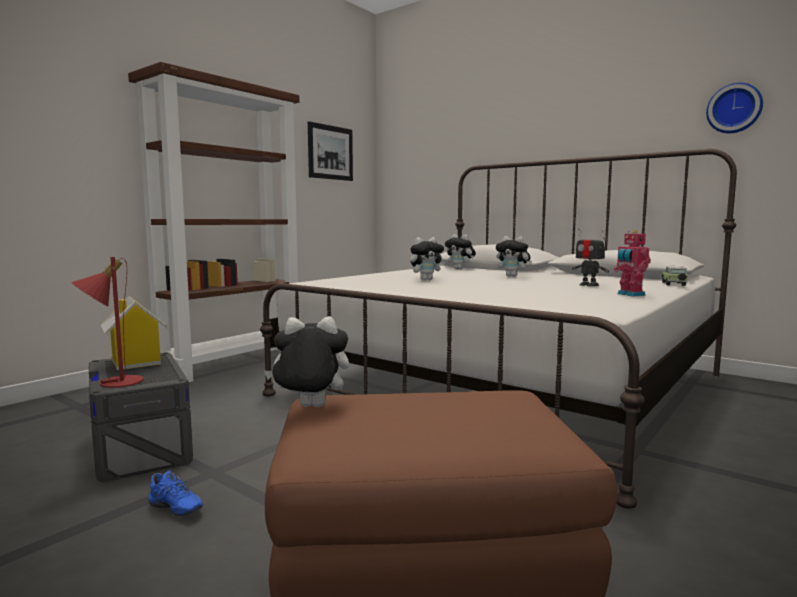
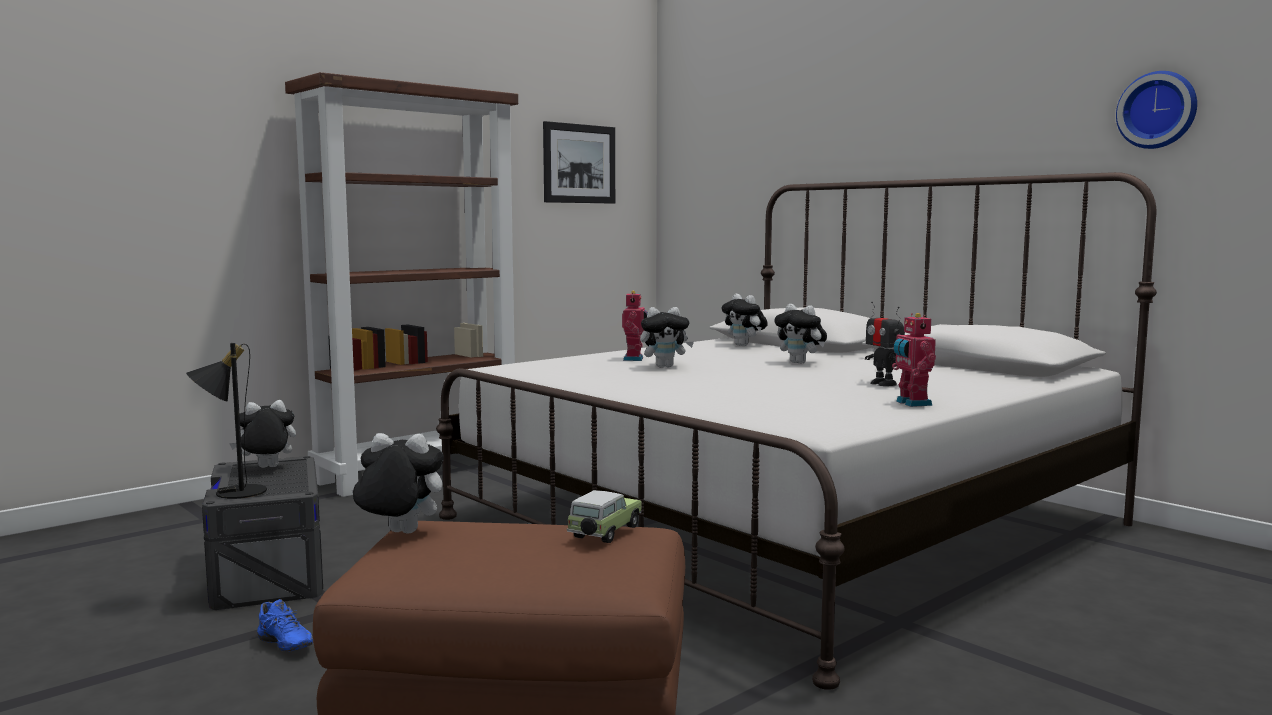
camera: 10 degrees right, 0 degrees up
red table lamp [71,257,143,388] -> black table lamp [186,343,267,499]
toy house [101,296,168,370] -> plush toy [229,400,296,468]
toy car [662,266,688,286] -> toy car moved to [567,490,642,543]
none -> toy robot [622,291,648,361]

